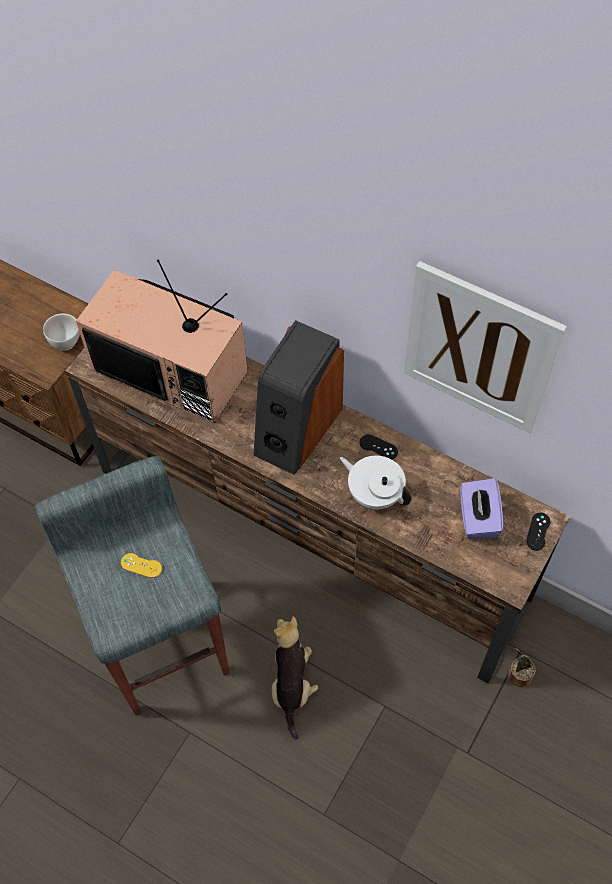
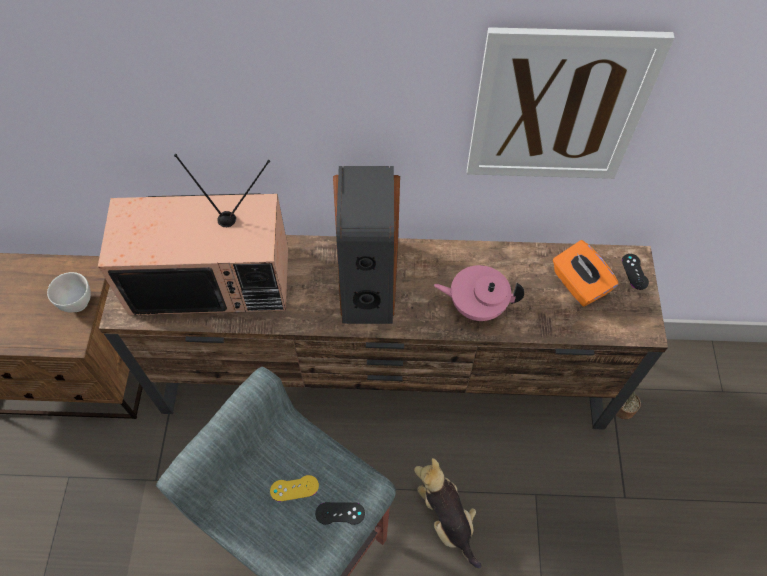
camera: 30 degrees left, 0 degrees up
white teapot [340,456,411,510] -> pink teapot [434,265,524,321]
black game controller [360,434,398,459] -> black game controller moved to [315,502,365,525]
purple tissue box [460,478,503,539] -> orange tissue box [553,240,619,306]

